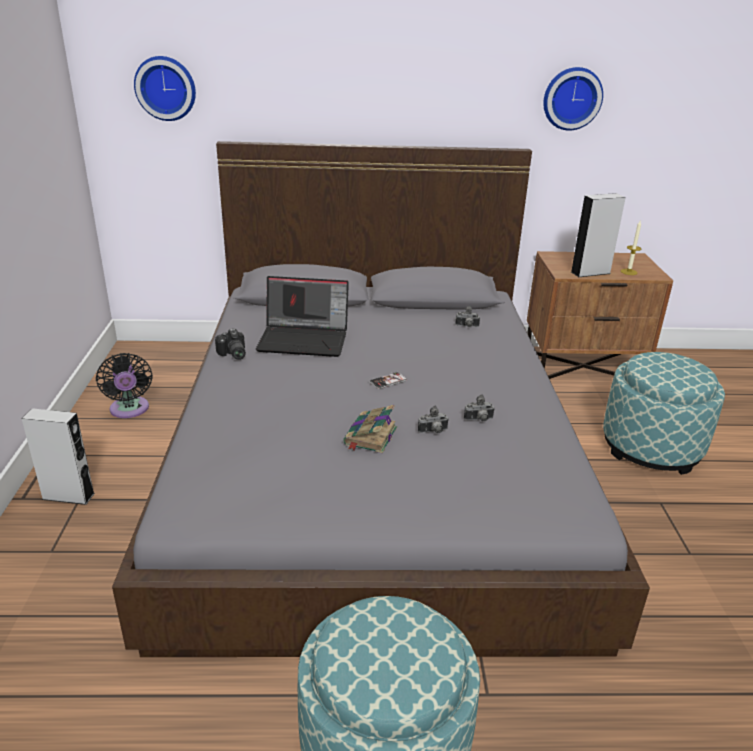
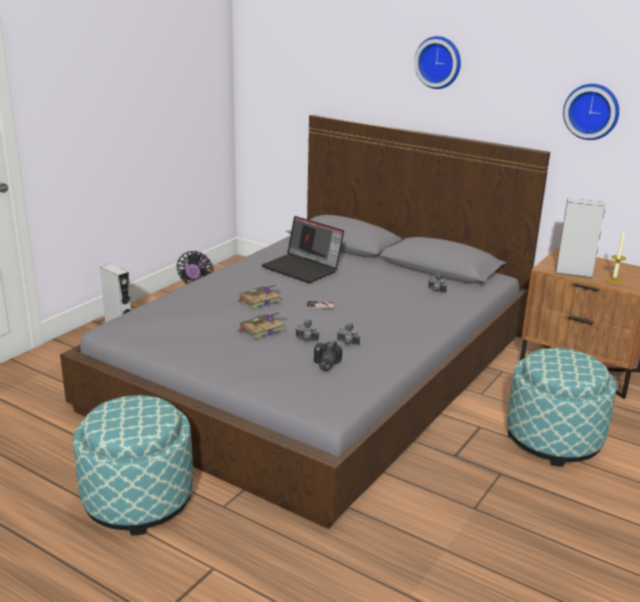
camera: 35 degrees right, 5 degrees down
wall clock [134,56,196,121] -> wall clock moved to [414,36,461,89]
camera [215,328,246,360] -> camera moved to [314,340,342,371]
none -> book [236,284,282,309]

